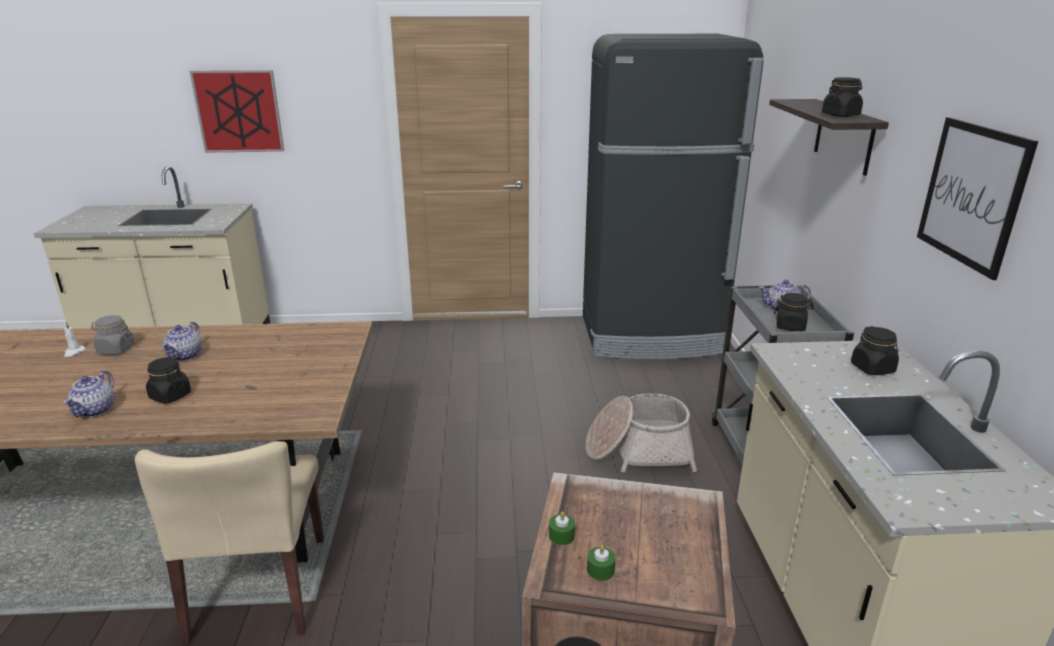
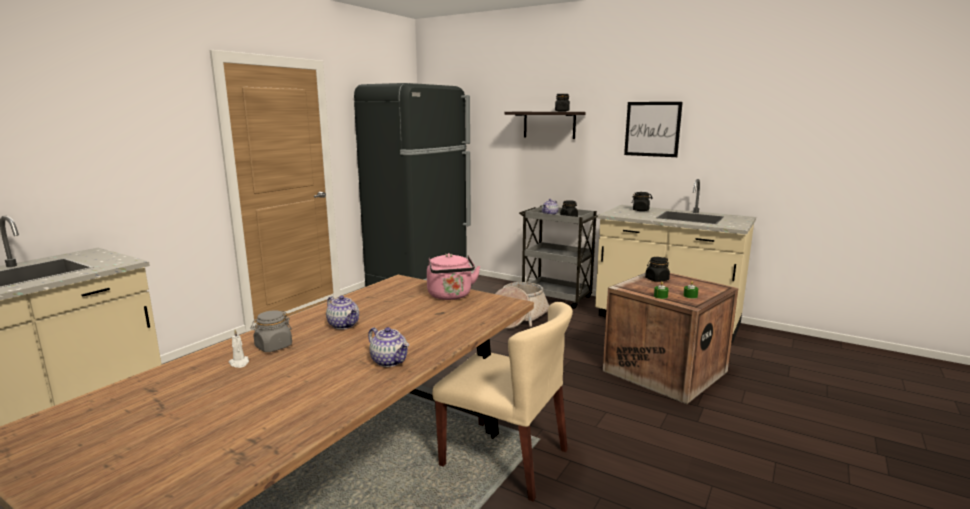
camera: 55 degrees left, 10 degrees down
black jar [146,357,191,404] -> black jar moved to [645,257,670,282]
picture [190,70,284,153] -> none
none -> pink kettle [427,253,480,300]

